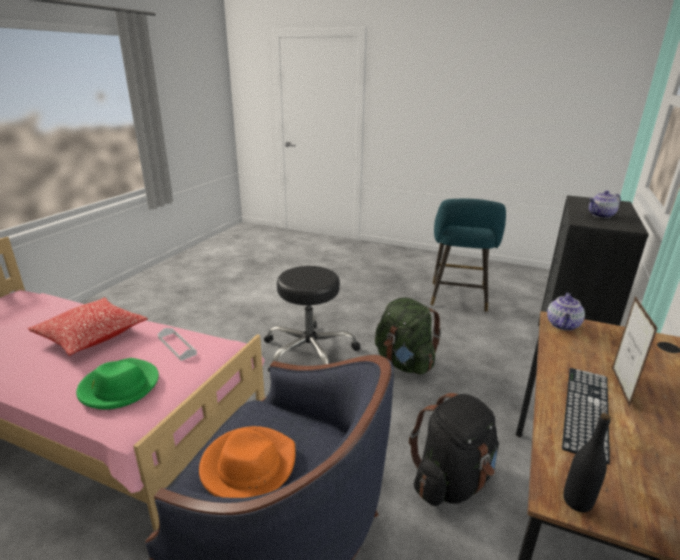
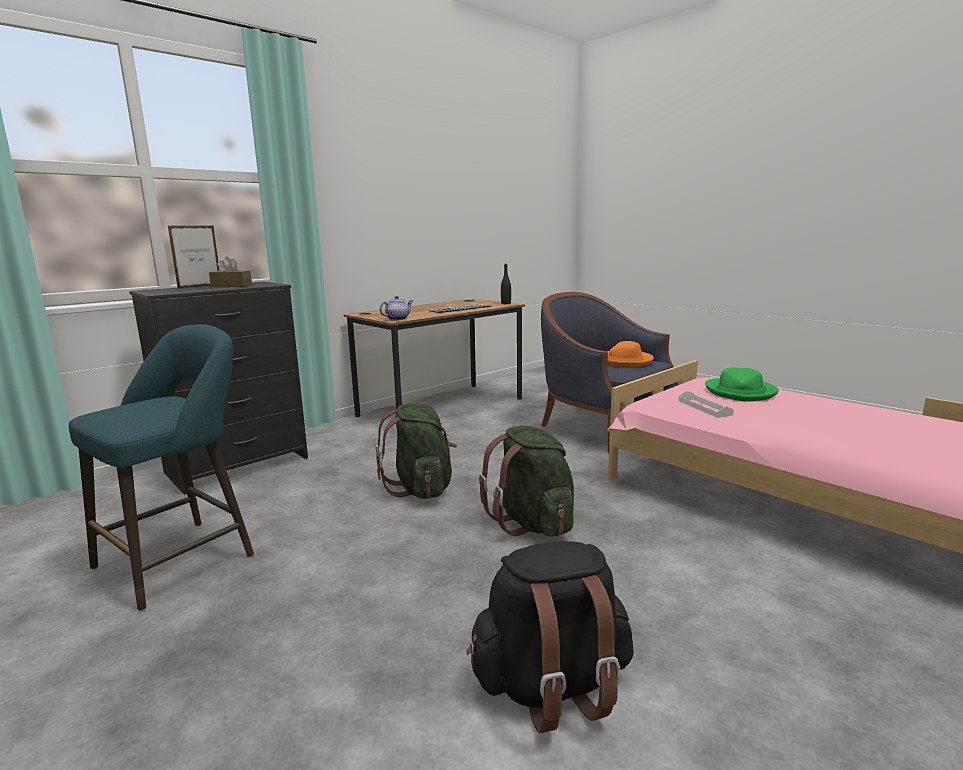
camera: 155 degrees left, 10 degrees down
pillow [28,298,148,356] -> none
black stool [264,266,361,372] -> green backpack [479,426,574,537]
black backpack [409,393,499,506] -> black backpack moved to [466,541,634,733]
teapot [589,191,621,218] -> brown tissue box [209,257,252,287]
picture frame [612,296,658,407] -> picture frame moved to [168,225,220,289]

